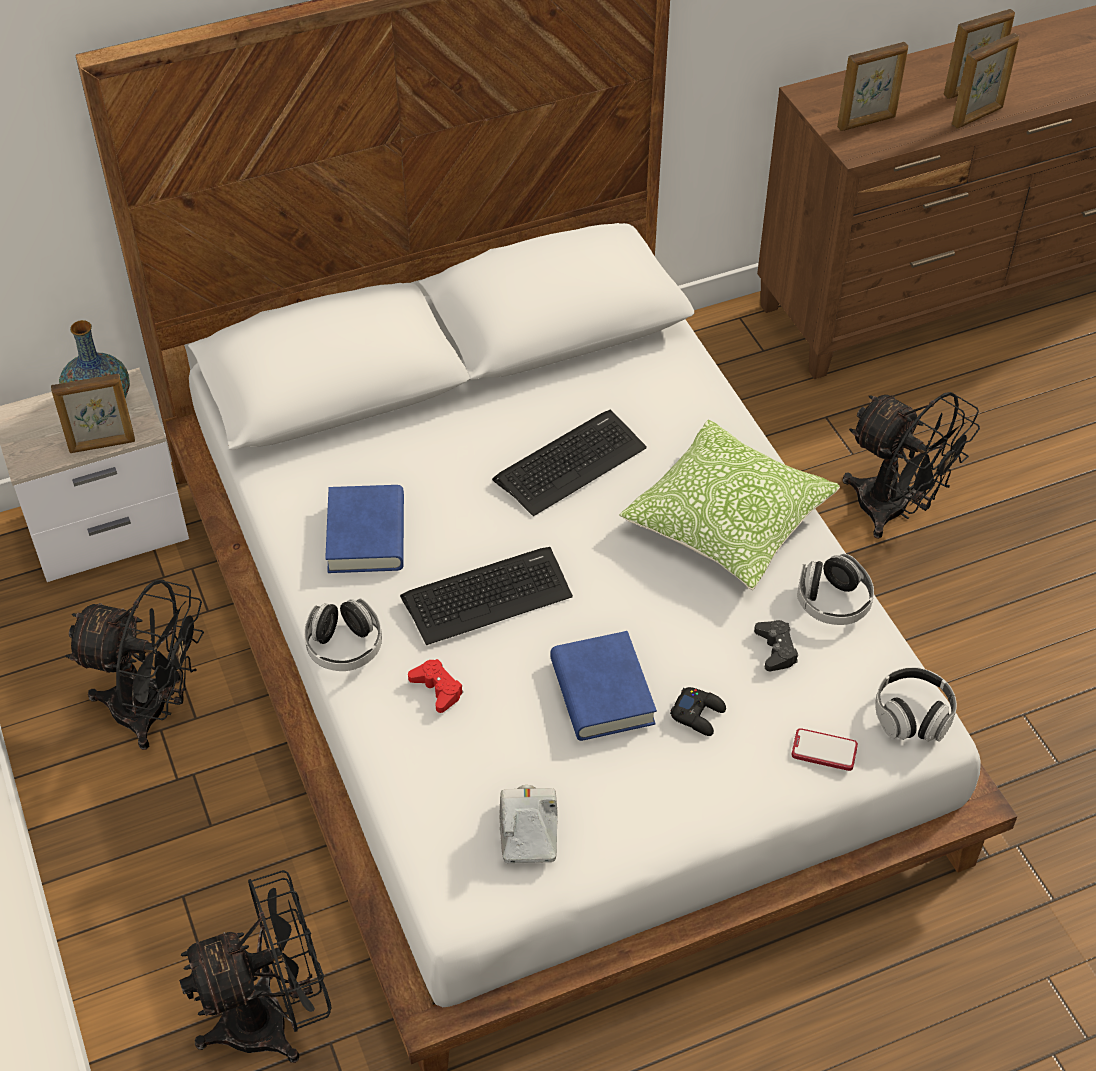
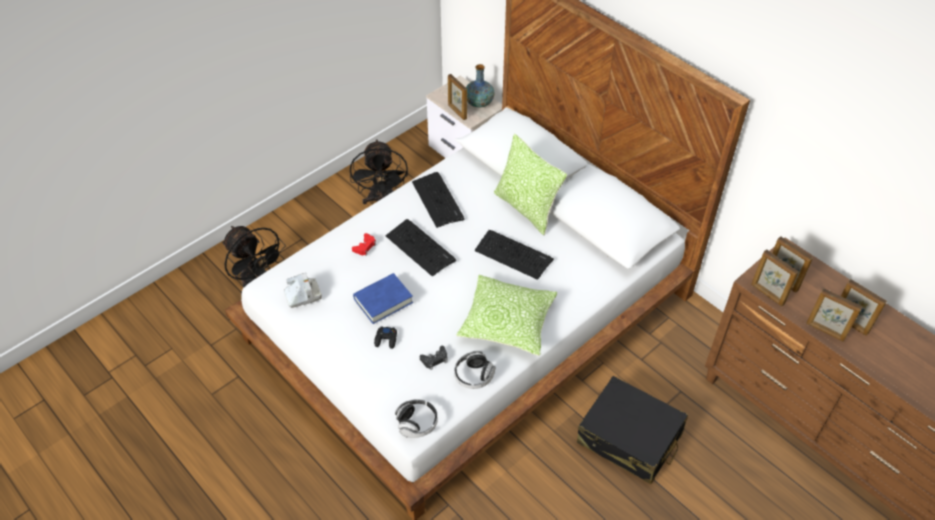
camera: 70 degrees right, 0 degrees up
headphones [304,599,382,671] -> none
blue book [325,485,404,573] -> keyboard [412,172,465,228]
phone [791,728,858,771] -> none
black fan [843,392,980,539] -> black suitcase [577,376,688,484]
none -> pillow [494,134,567,235]
none -> picture frame [751,249,799,306]

